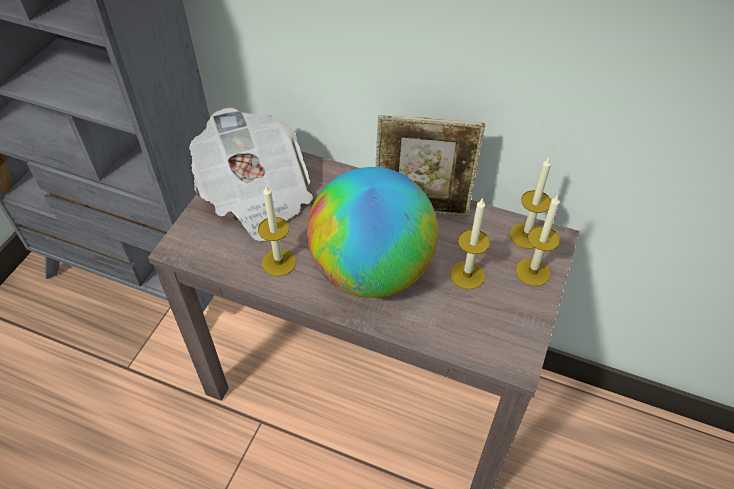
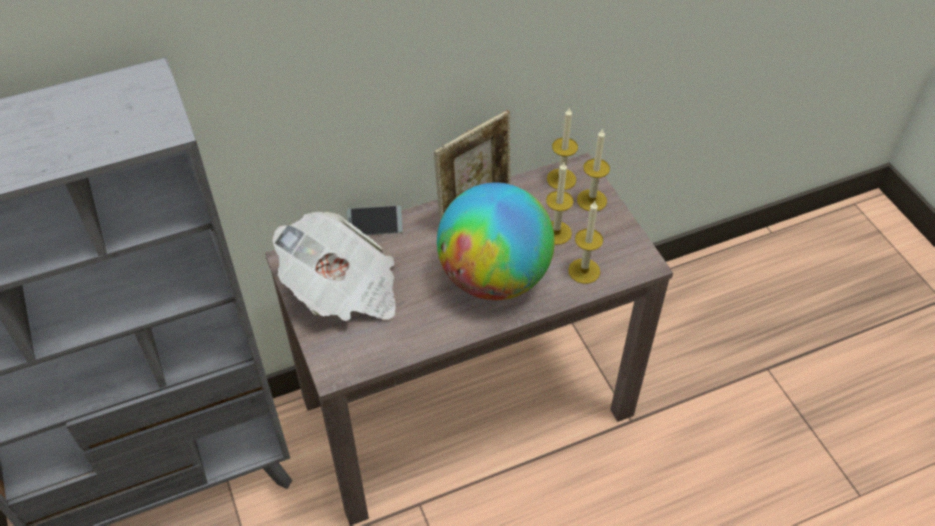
camera: 45 degrees left, 0 degrees up
candle [258,186,296,277] -> candle moved to [568,201,603,284]
none -> phone [347,206,403,235]

